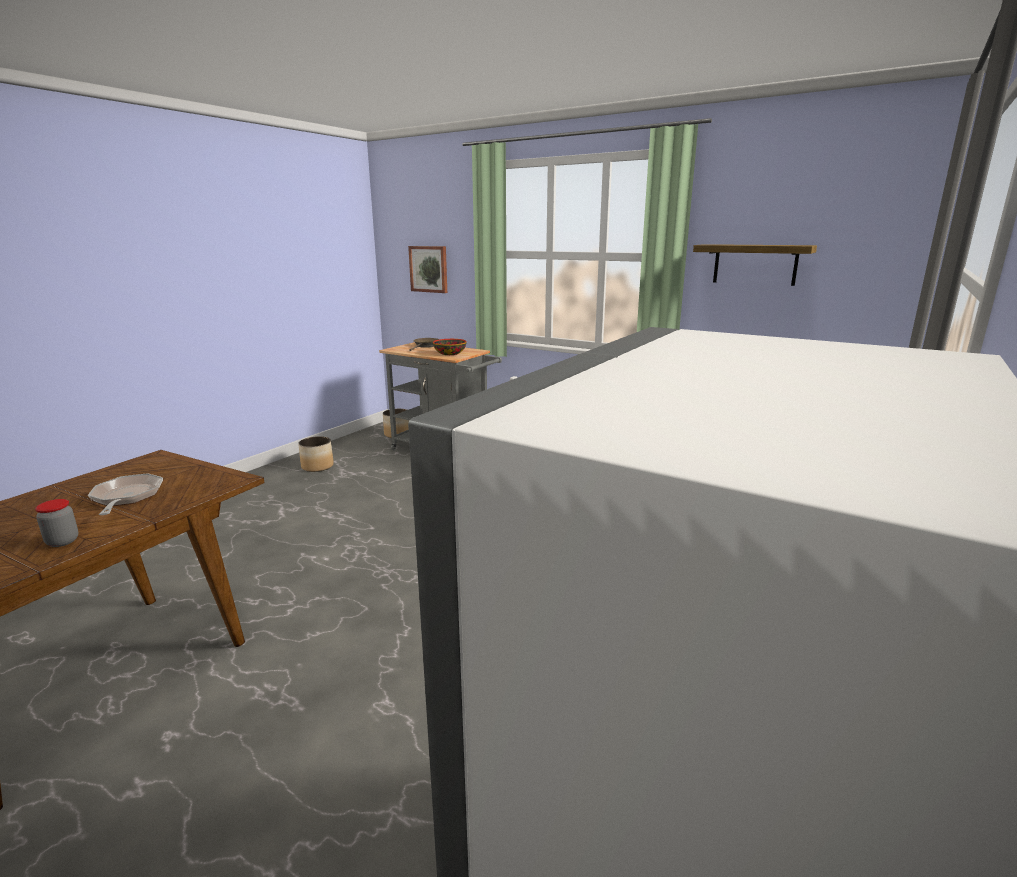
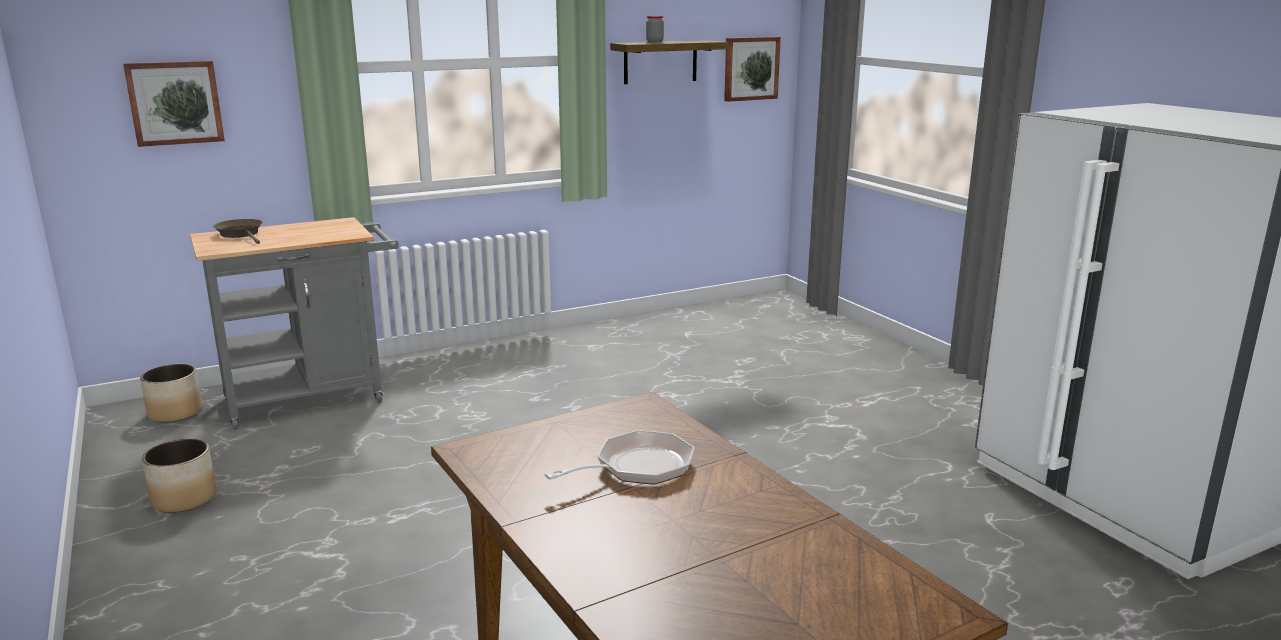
camera: 60 degrees left, 0 degrees up
jar [35,499,79,547] -> jar moved to [646,15,664,43]
frying pan [88,473,163,515] -> frying pan turned 135 degrees clockwise [544,430,694,485]
bowl [433,339,467,355] -> none
none -> picture [724,37,781,102]

